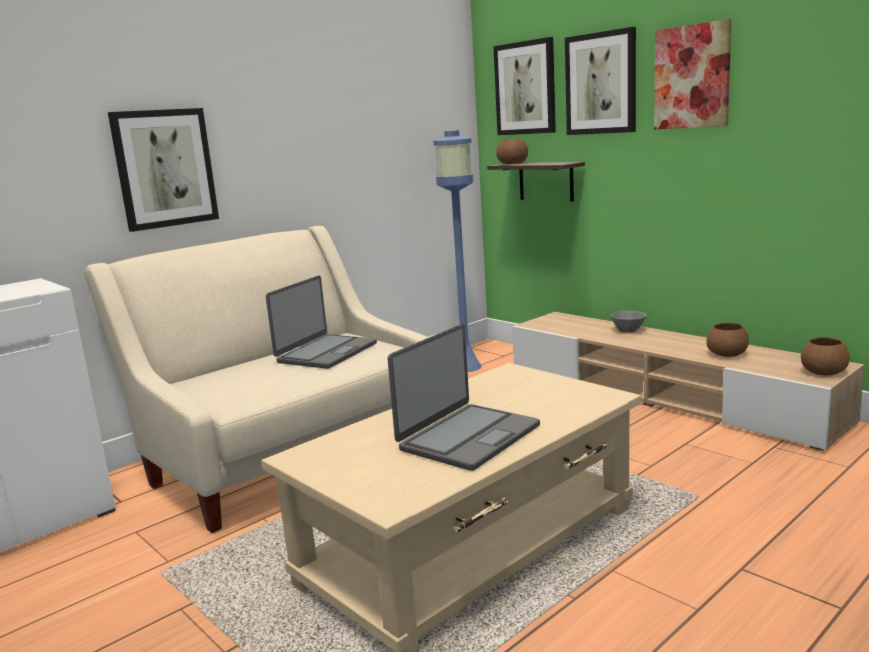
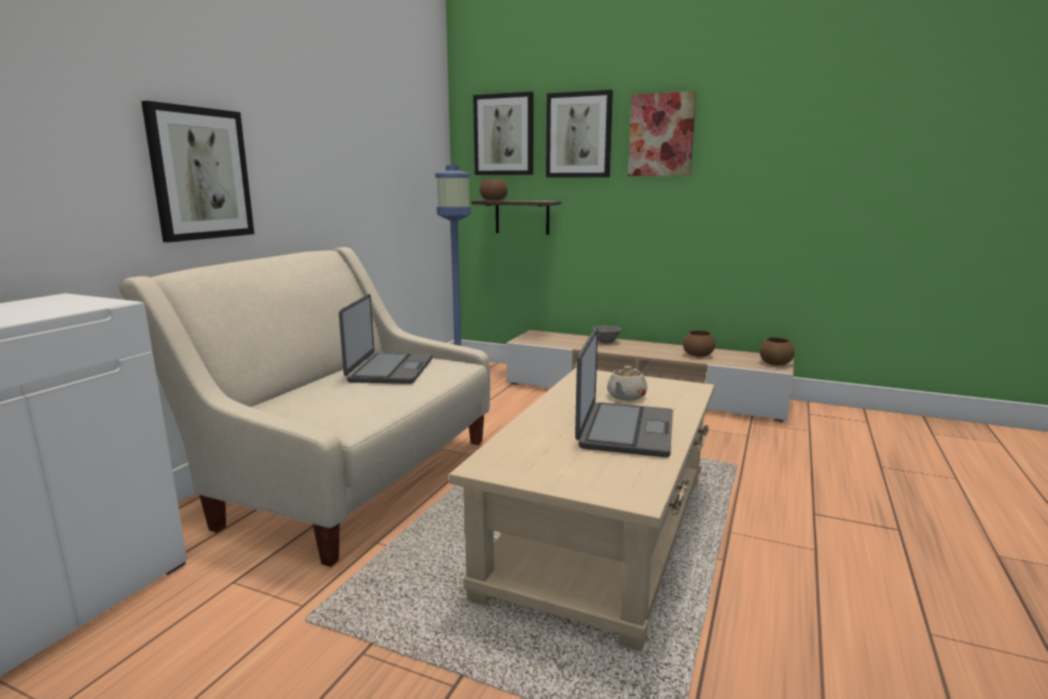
camera: 25 degrees left, 0 degrees up
none -> beige teapot [607,366,647,401]

